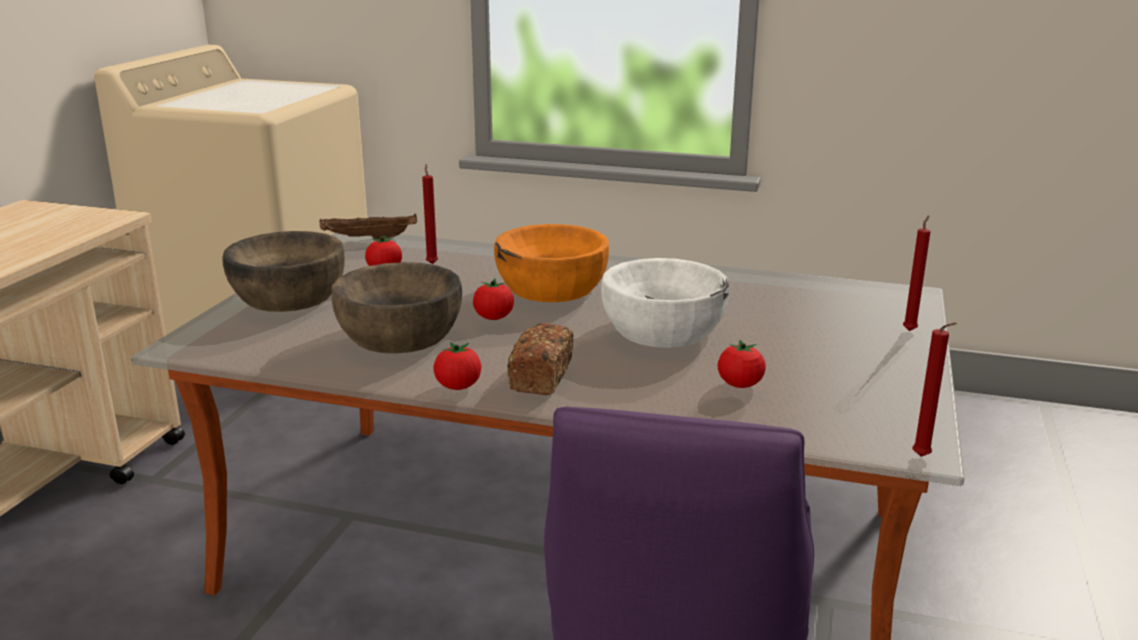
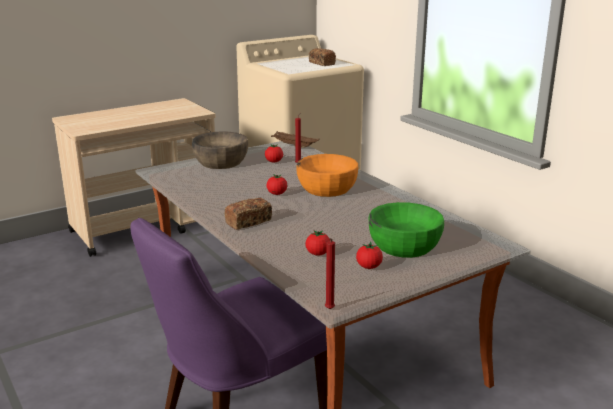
camera: 40 degrees right, 0 degrees up
brown bowl [332,262,462,354] -> none
tomato [433,342,481,390] -> tomato moved to [356,242,383,269]
white bowl [601,258,729,348] -> none
red candle [903,215,931,331] -> none
none -> bread [309,48,336,66]
none -> green bowl [369,202,444,258]

